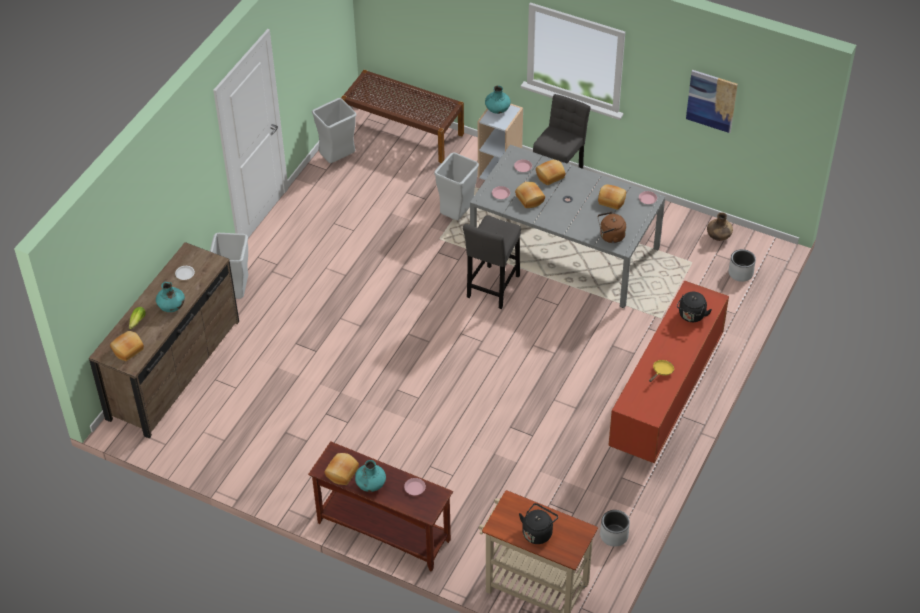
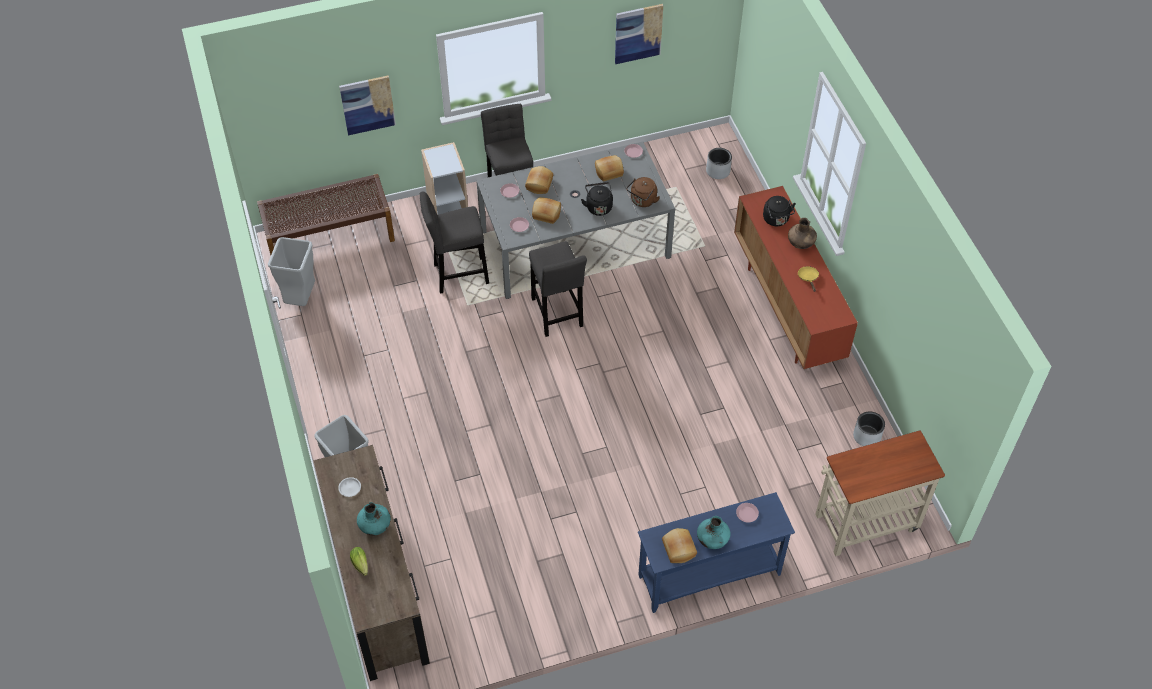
camera: 45 degrees left, 5 degrees up
bread [110,331,144,361] -> none
brown console table [308,441,453,572] -> blue console table [638,492,795,613]
grey trash can [434,152,479,220] -> grey stool [420,191,489,294]
turquoise vase [485,85,511,114] -> none
black kettle [519,503,558,544] -> black kettle moved to [581,182,613,216]
brown vase [707,212,733,241] -> brown vase moved to [788,218,817,249]
none -> picture [339,75,396,136]

